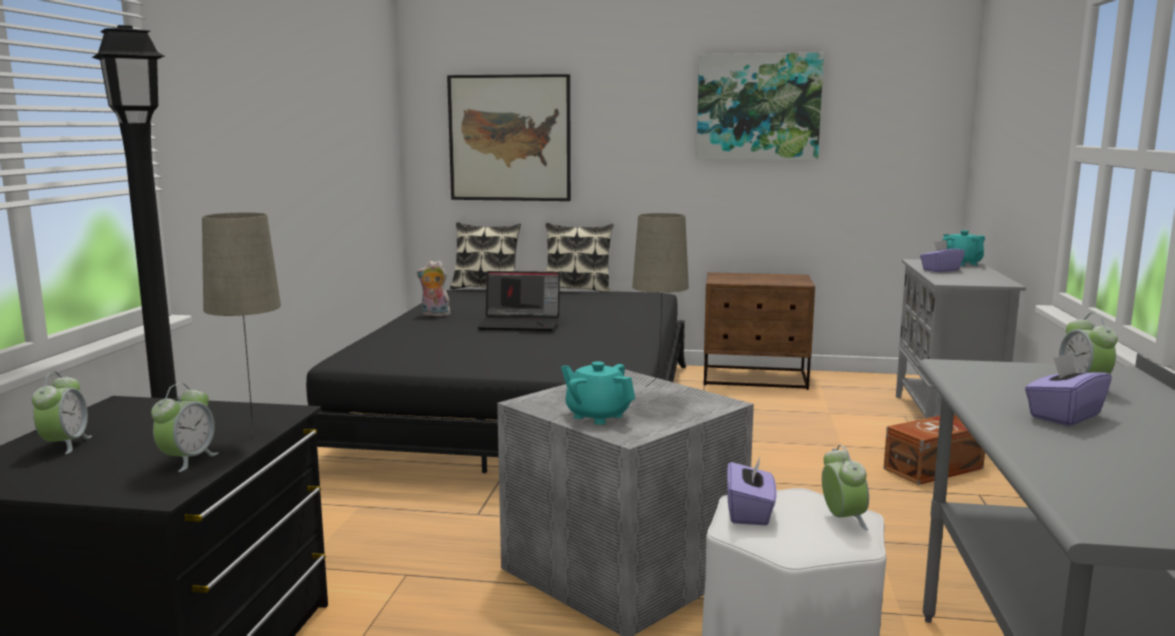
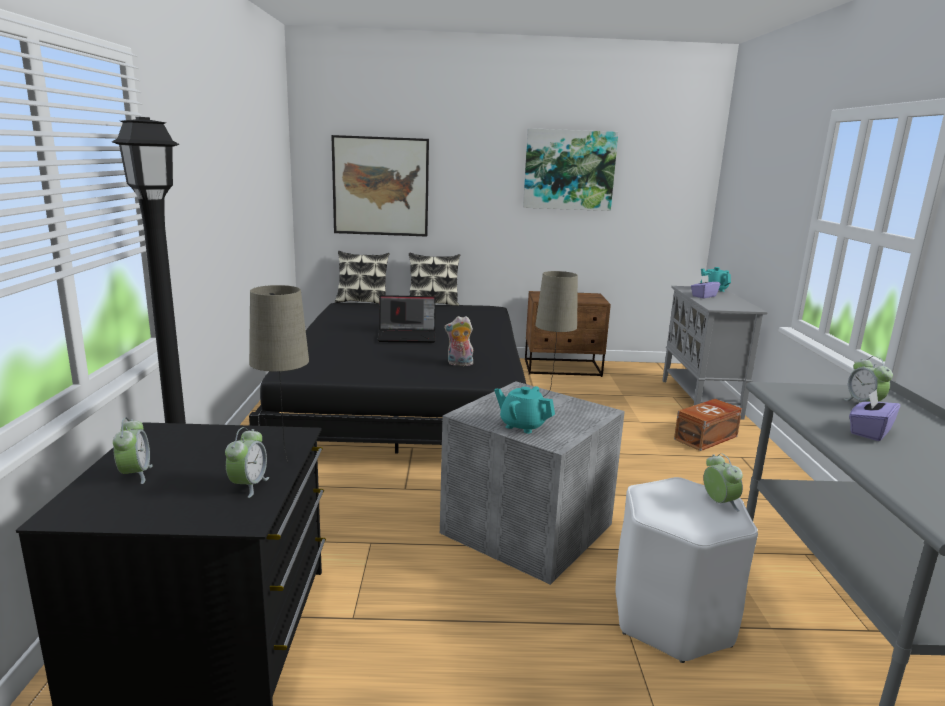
camera: 10 degrees left, 5 degrees up
plush toy [417,260,451,317] -> plush toy moved to [444,316,474,366]
purple tissue box [727,457,776,525] -> none

